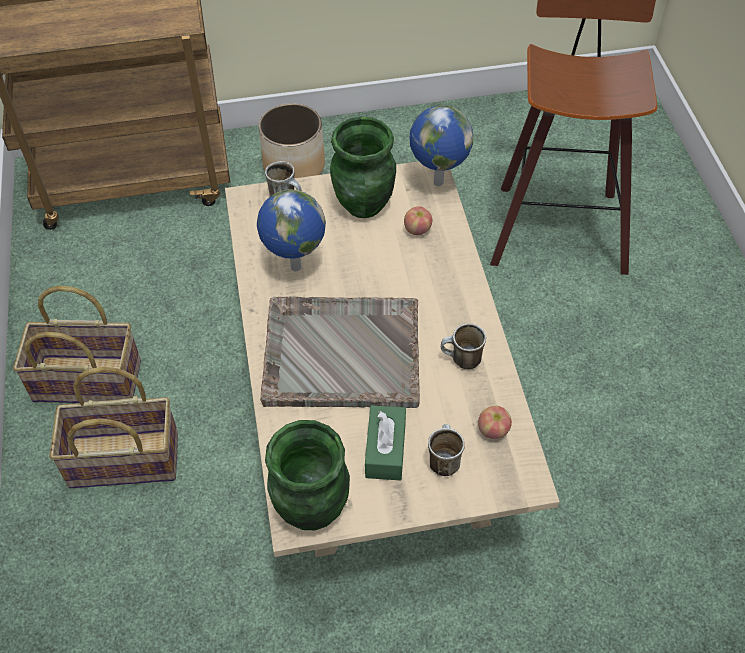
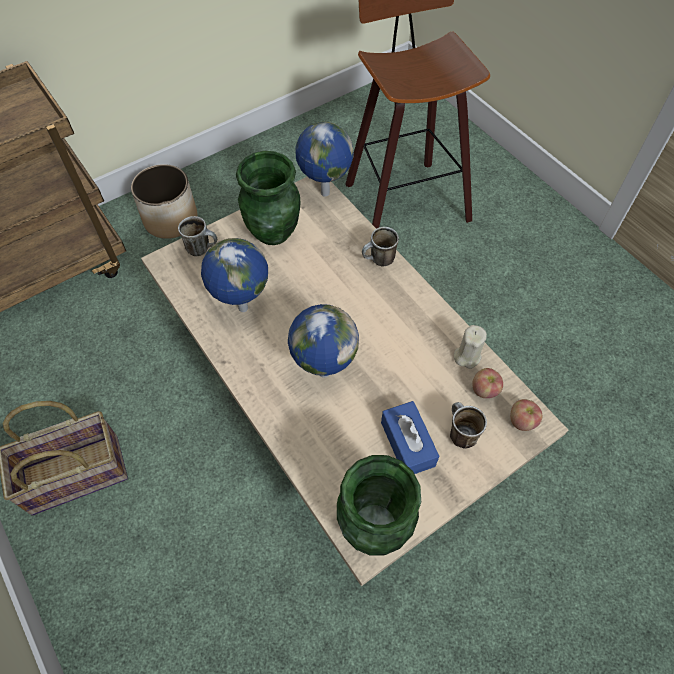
camera: 25 degrees left, 5 degrees up
basket [49,367,178,488] -> none
grey tray [260,296,420,408] -> globe [288,304,359,378]
green tissue box [365,405,406,481] -> blue tissue box [381,401,439,474]
apple [404,206,432,235] -> apple moved to [510,399,542,431]
mug [441,323,486,369] -> mug moved to [362,227,399,266]
none -> beige candle [454,325,487,369]

